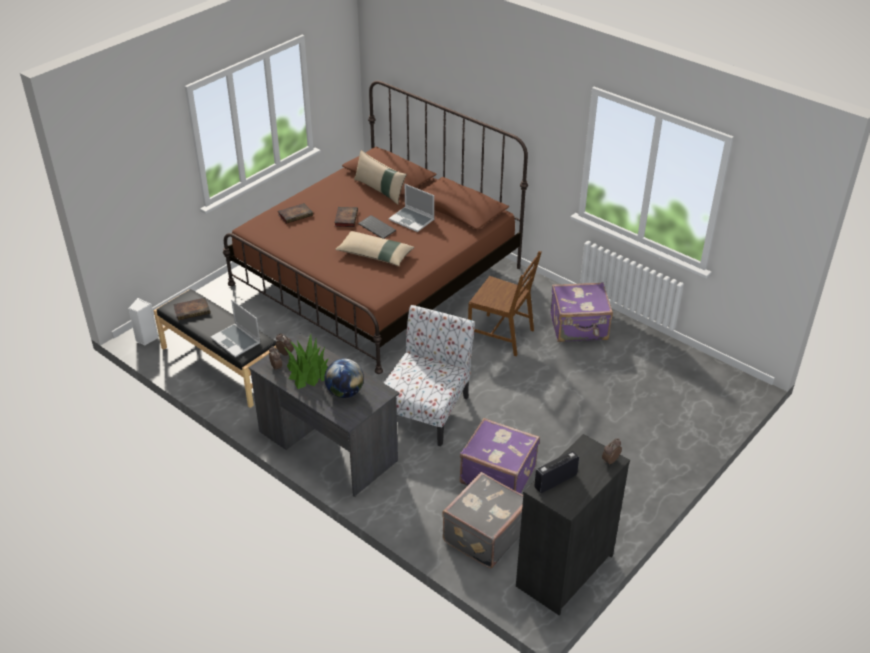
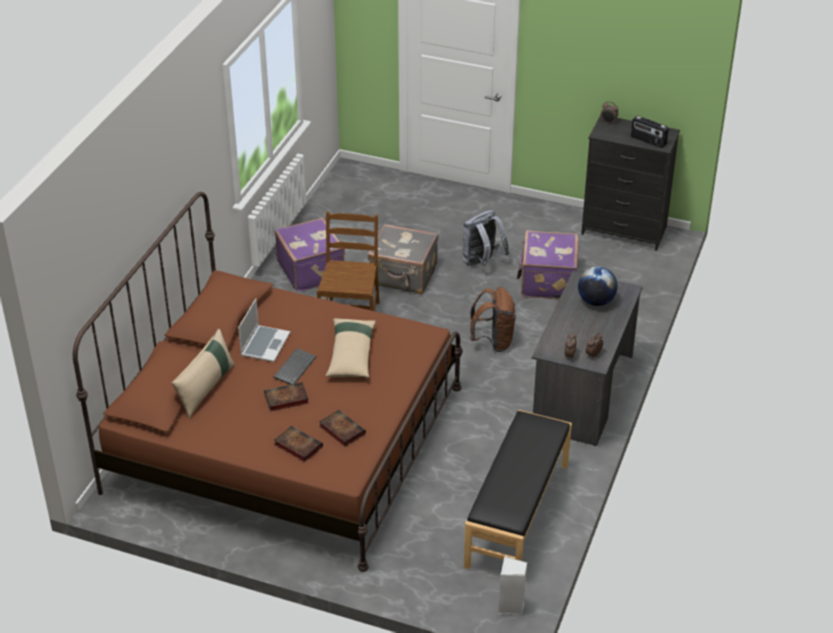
camera: 110 degrees left, 0 degrees up
book [173,298,210,320] -> book moved to [319,410,366,447]
laptop [211,300,261,357] -> none
potted plant [284,335,329,389] -> none
chair [384,305,475,447] -> brown backpack [470,287,515,352]
grey suitcase [442,472,523,569] -> grey suitcase moved to [368,224,438,294]
none -> grey backpack [462,210,509,266]

